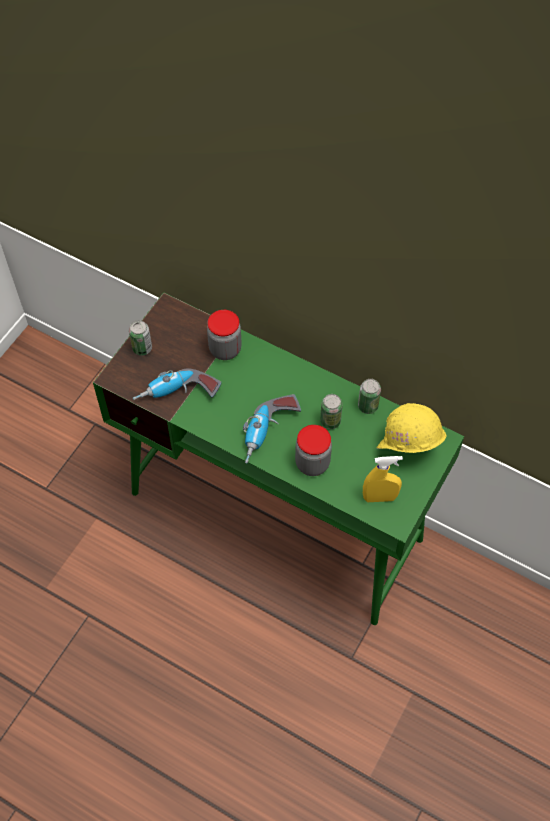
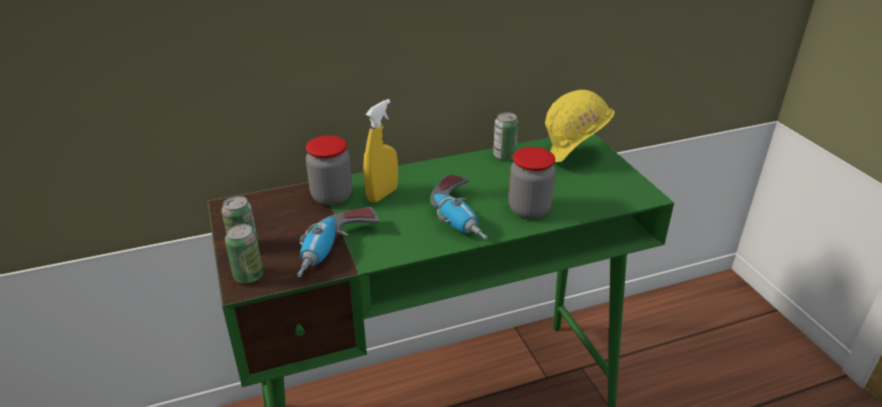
camera: 50 degrees left, 25 degrees down
can [320,394,343,429] -> can moved to [225,224,263,283]
yellow spray bottle [363,456,403,502] -> yellow spray bottle moved to [363,99,398,203]

